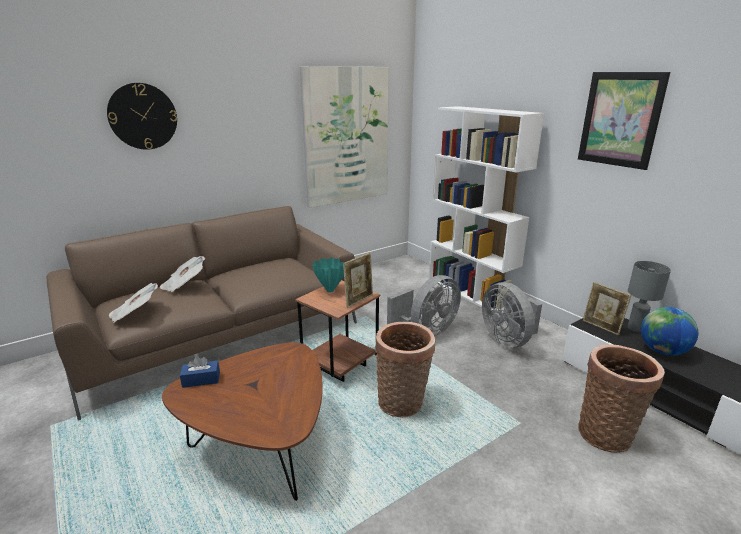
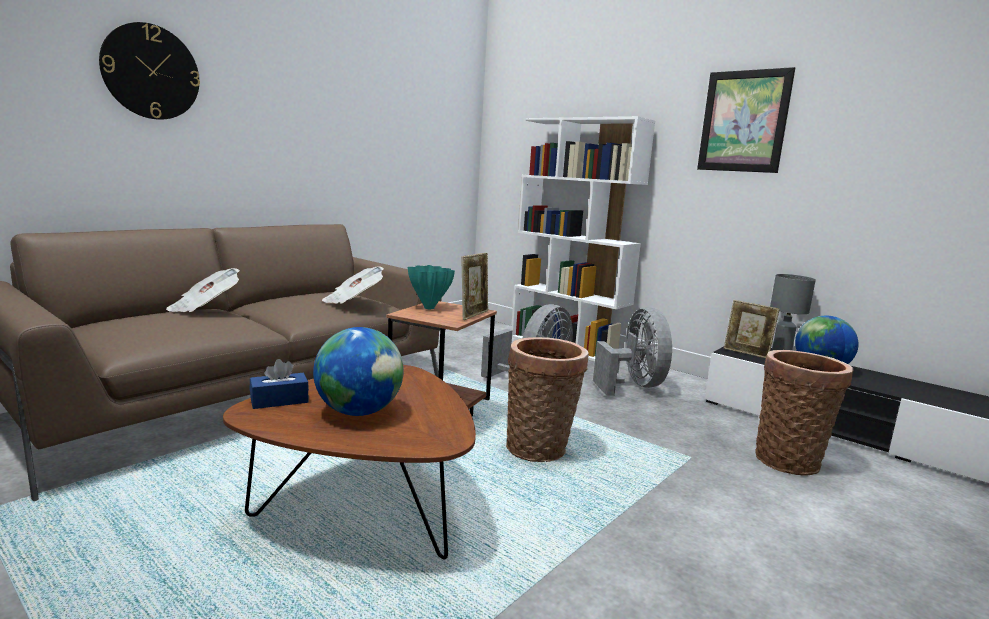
camera: 15 degrees left, 10 degrees down
newspaper [109,283,158,323] -> newspaper moved to [322,266,384,304]
picture [300,66,389,208] -> none
grey fan [482,282,542,348] -> grey fan turned 150 degrees counterclockwise [593,307,672,396]
none -> globe [313,327,404,416]

